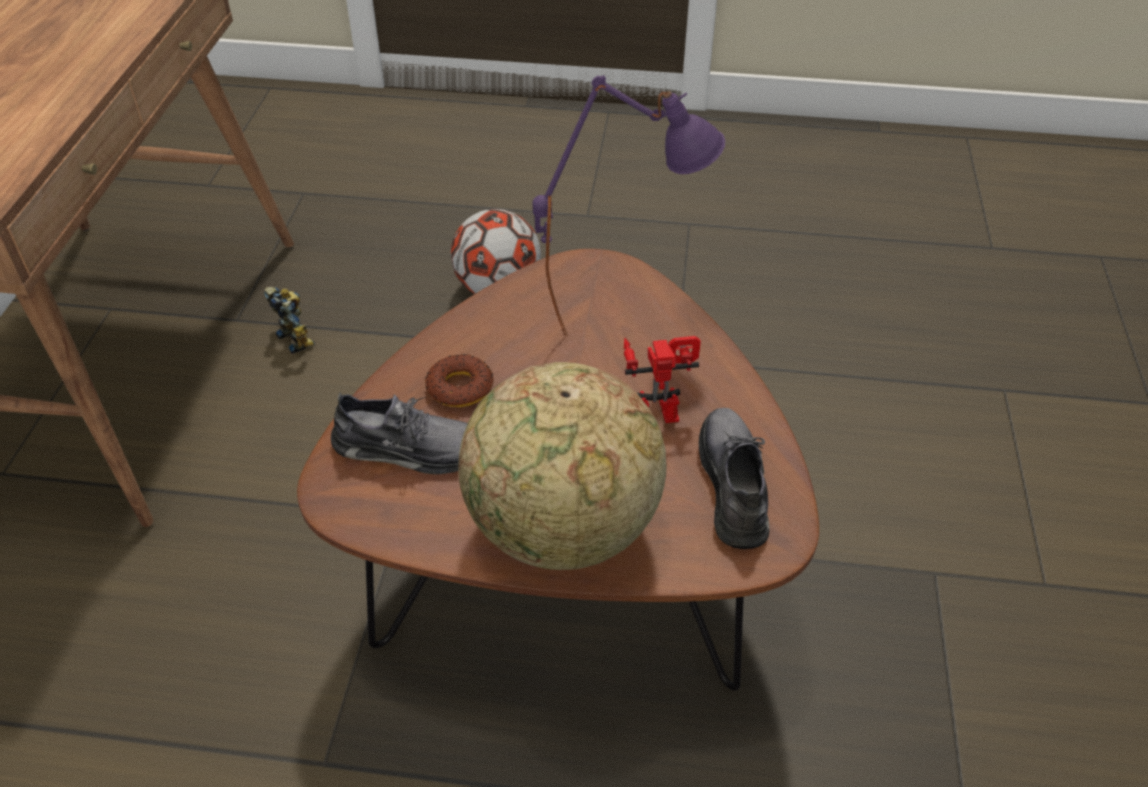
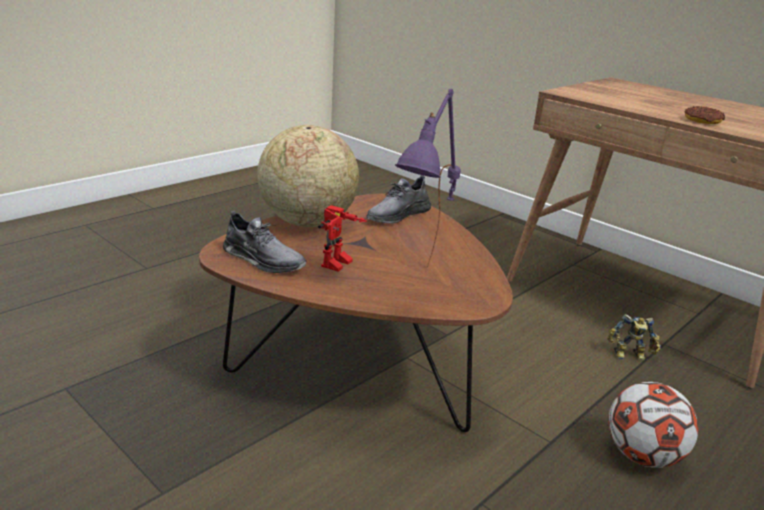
camera: 125 degrees right, 20 degrees down
donut [425,354,493,407] -> donut moved to [685,106,725,124]

